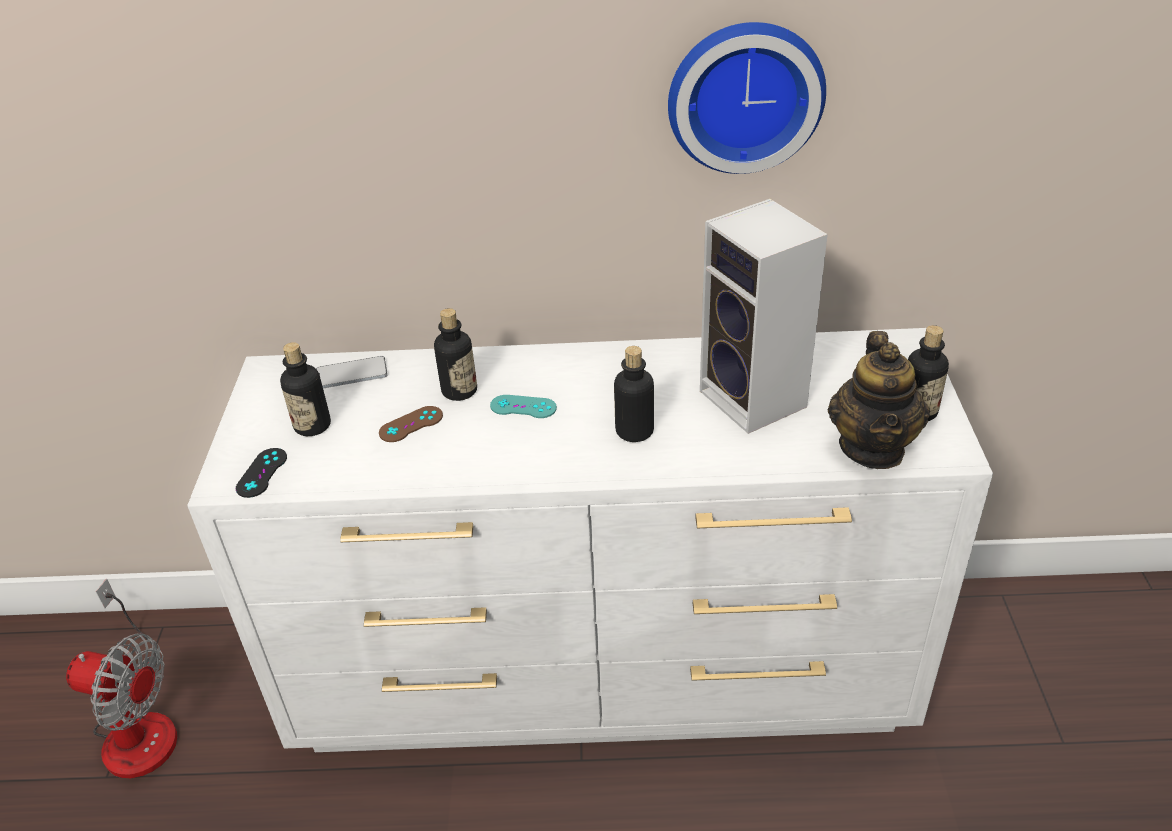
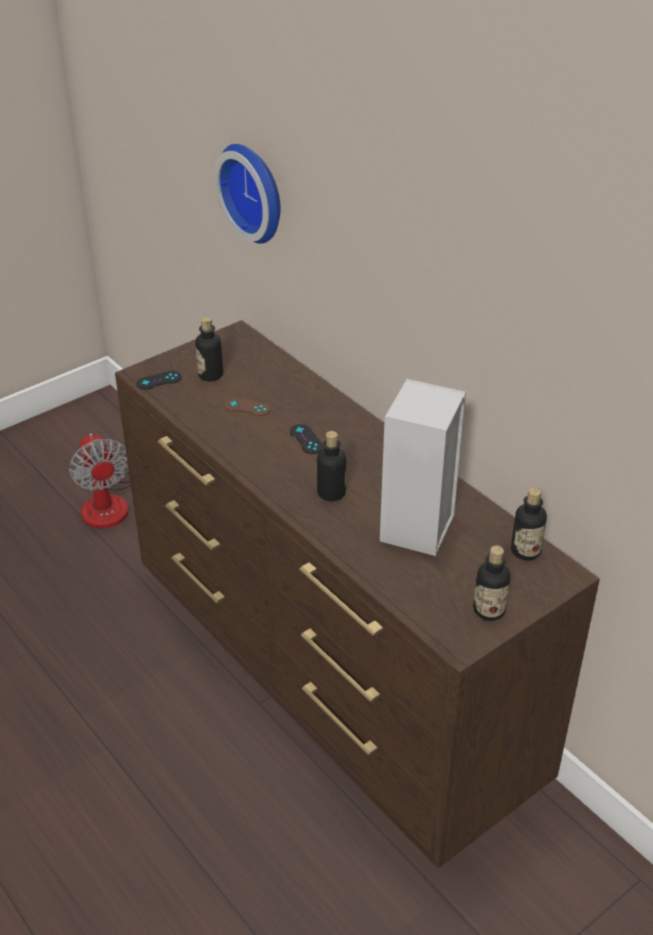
camera: 50 degrees right, 0 degrees up
white dresser [187,328,993,752] -> brown dresser [115,320,600,868]
phone [316,356,388,388] -> none
bottle [434,308,477,401] -> bottle moved to [511,488,547,561]
turquoise game controller [490,395,557,418] -> black game controller [290,424,323,454]
wall clock [668,22,826,174] -> wall clock moved to [214,144,281,244]
teapot [828,331,930,469] -> none

